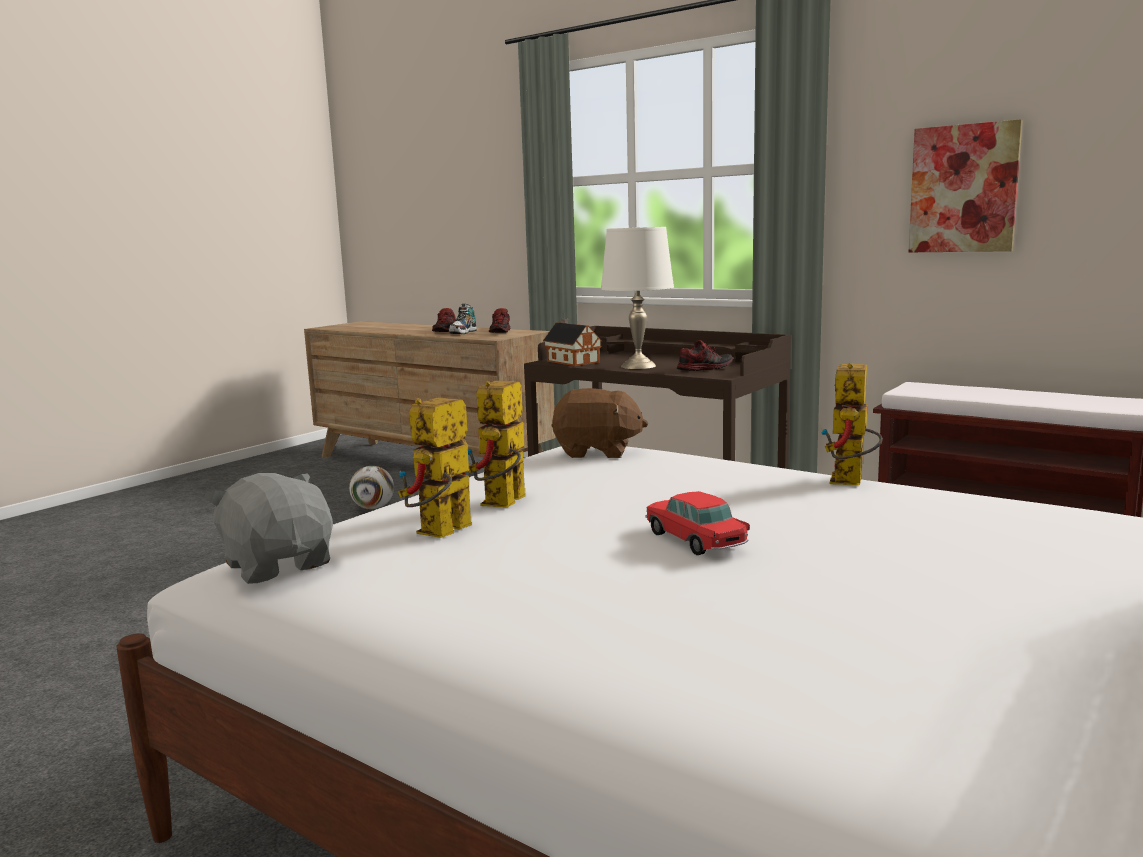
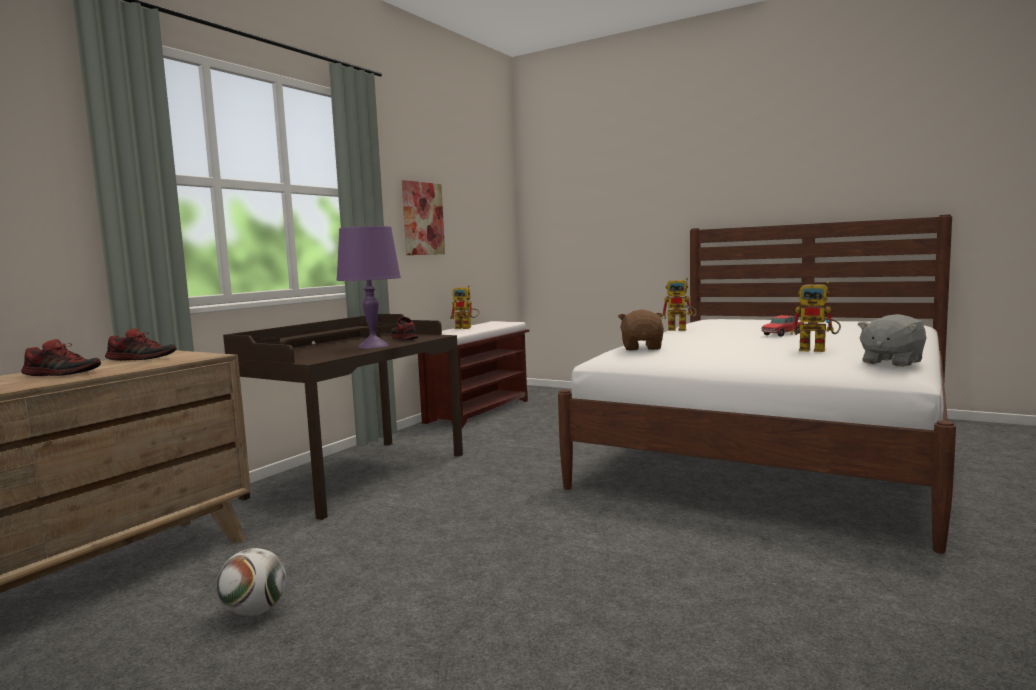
camera: 95 degrees left, 5 degrees down
shoe [449,304,477,334] -> none
toy robot [468,381,526,507] -> toy robot moved to [450,285,480,329]
toy house [543,318,602,366] -> none
white table lamp [601,227,674,369] -> purple table lamp [336,226,401,349]

